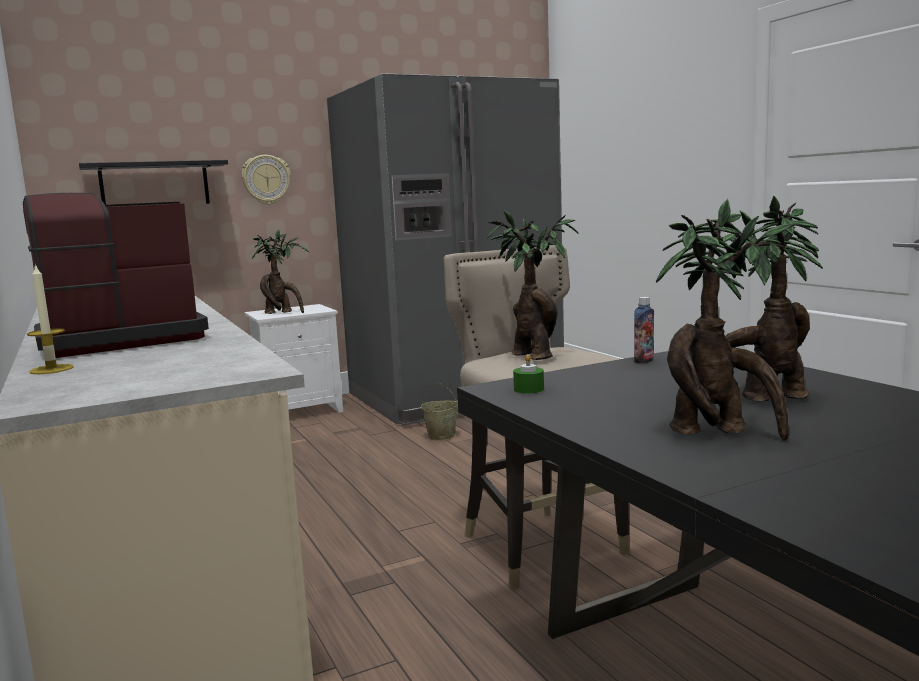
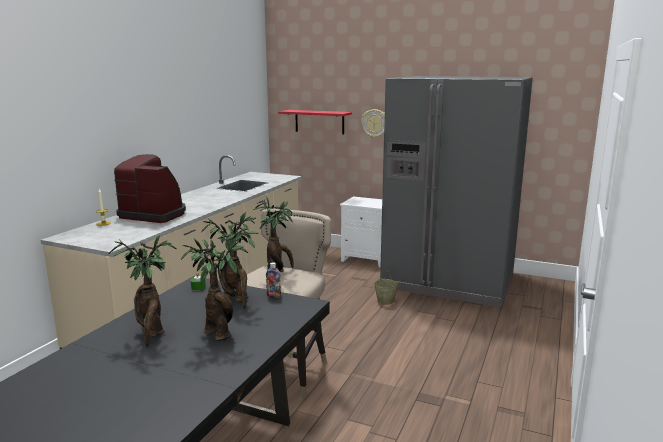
camera: 50 degrees right, 5 degrees up
black shelf [79,160,228,205] -> red shelf [278,110,352,134]
potted plant [252,229,309,314] -> potted plant moved to [201,212,259,309]

